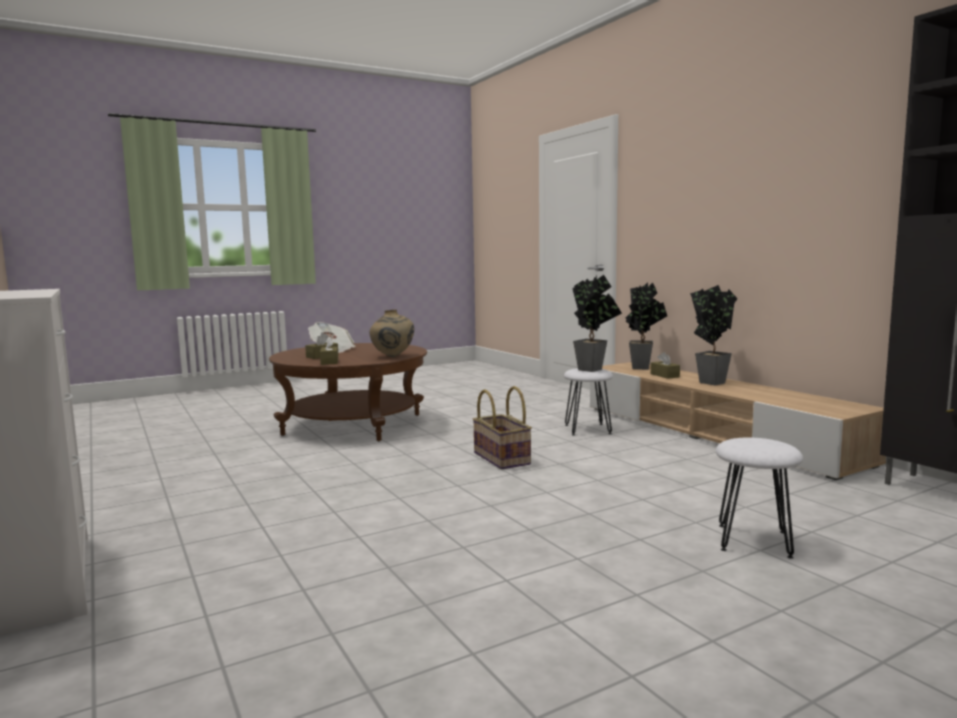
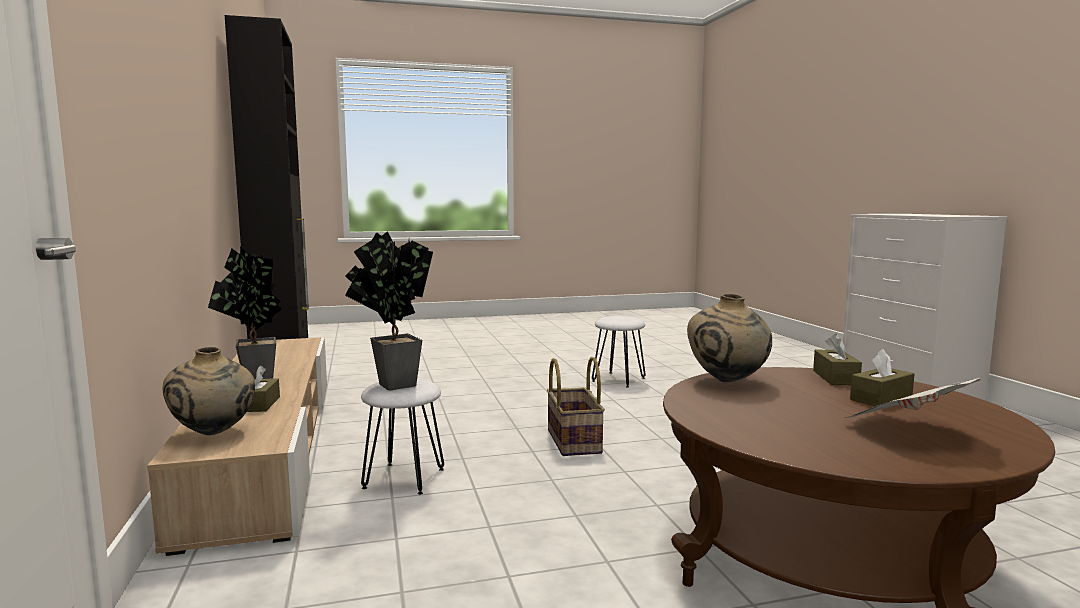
camera: 165 degrees left, 0 degrees up
potted plant [626,283,667,370] -> beige vase [163,347,255,435]
white stool [715,437,803,559] -> white stool moved to [592,316,646,387]

